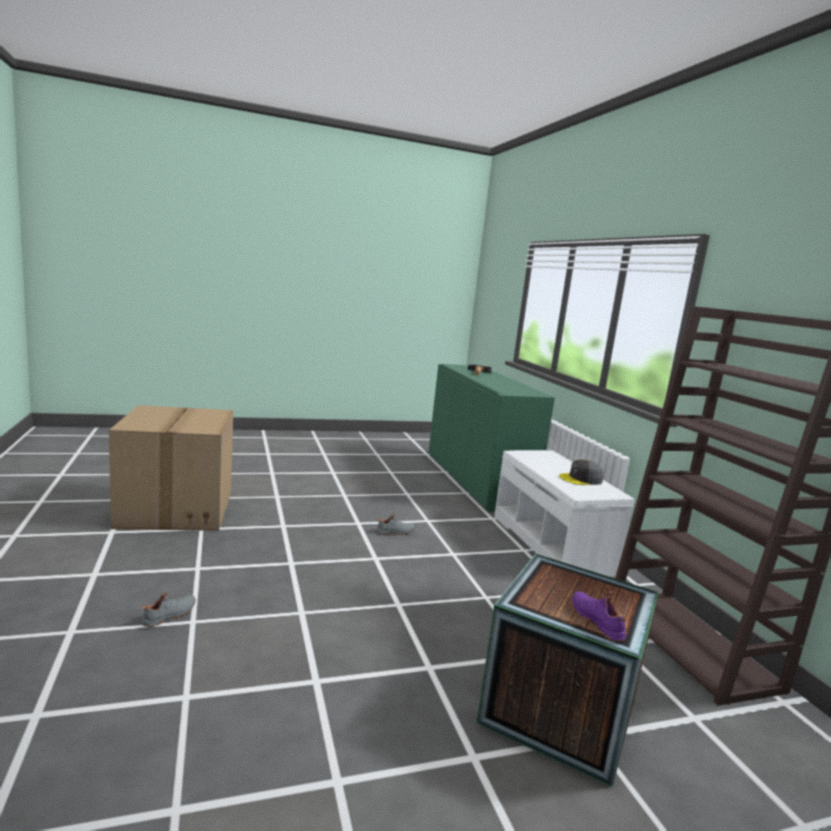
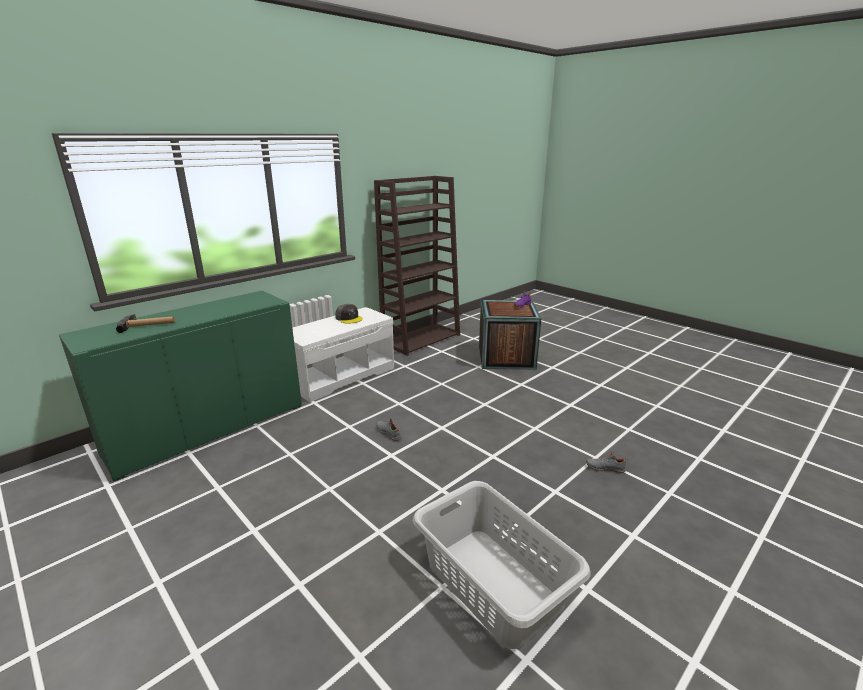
camera: 115 degrees left, 10 degrees up
cardboard box [109,405,233,531] -> grey laundry basket [413,481,591,649]

